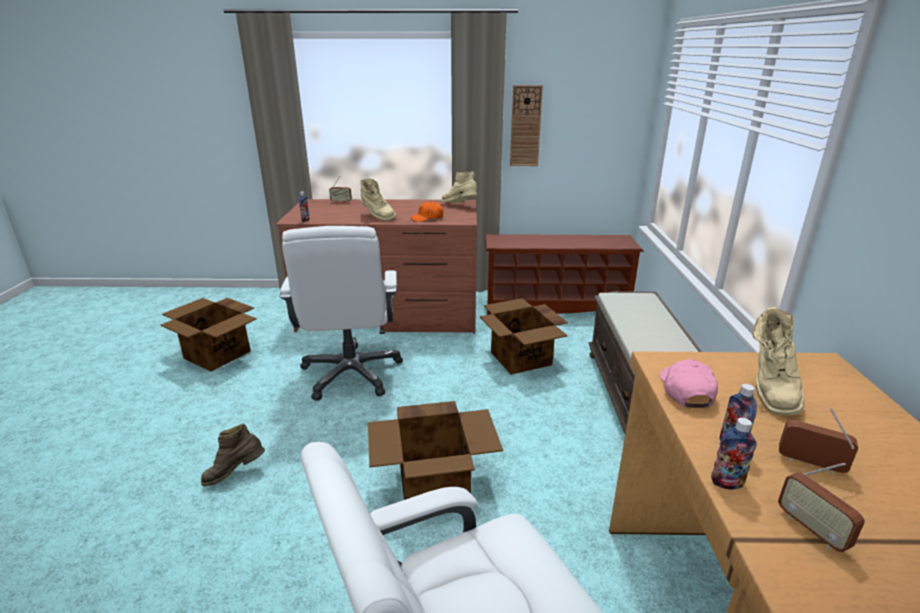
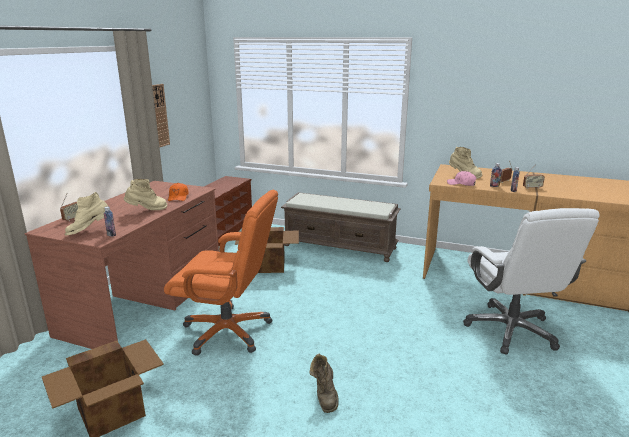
camera: 70 degrees left, 5 degrees down
white office chair [279,226,403,401] -> orange office chair [164,190,278,355]
cardboard box [368,401,503,500] -> none
beige boot [441,171,477,203] -> beige boot moved to [65,192,108,236]

